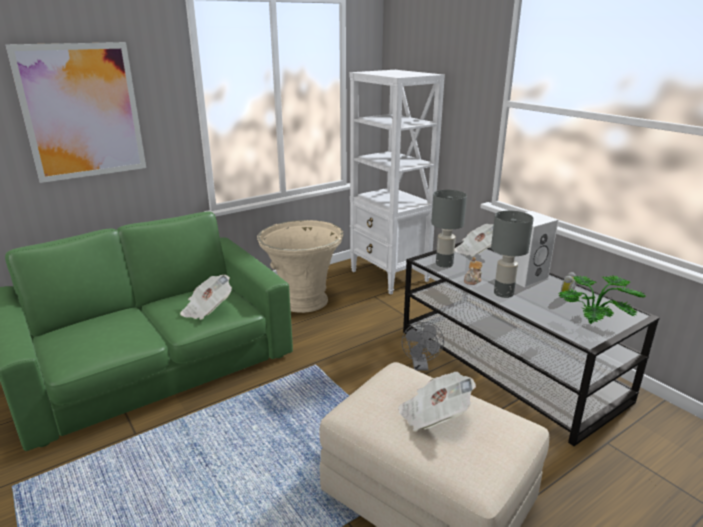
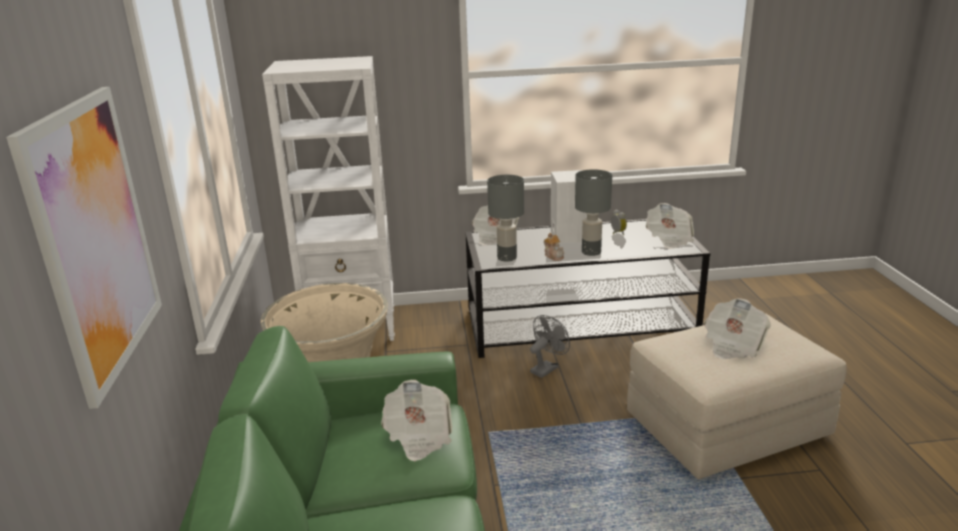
camera: 60 degrees left, 0 degrees up
grey fan [402,322,444,371] -> grey fan turned 75 degrees counterclockwise [530,315,570,378]
potted plant [558,275,646,324] -> newspaper [646,203,694,249]

